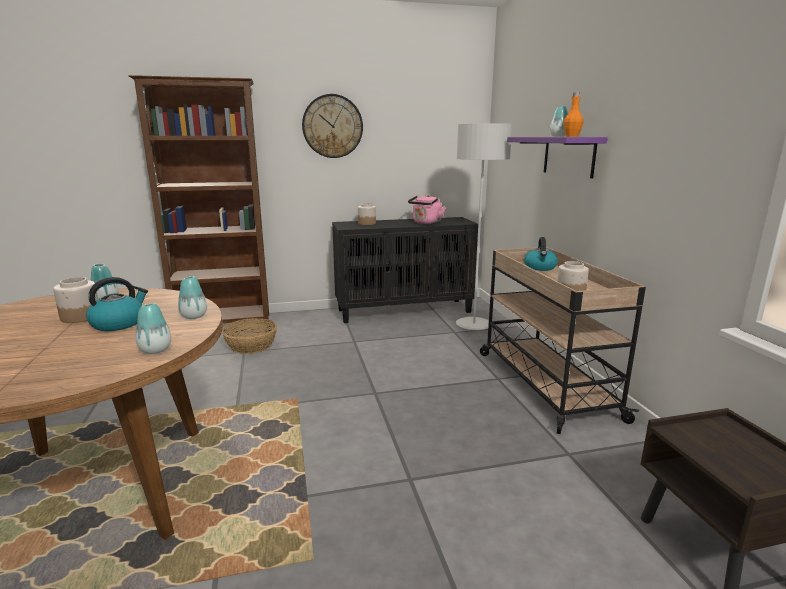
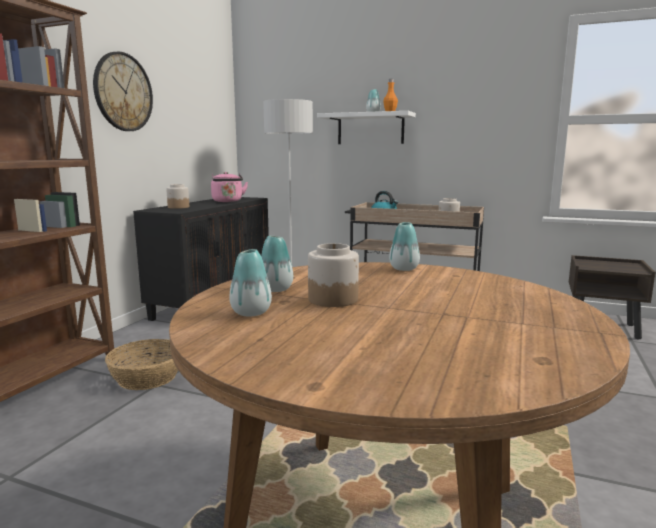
camera: 55 degrees left, 5 degrees down
kettle [86,277,148,331] -> none
vase [136,303,171,354] -> vase moved to [229,249,272,317]
purple shelf [507,137,608,178] -> white shelf [317,111,416,144]

